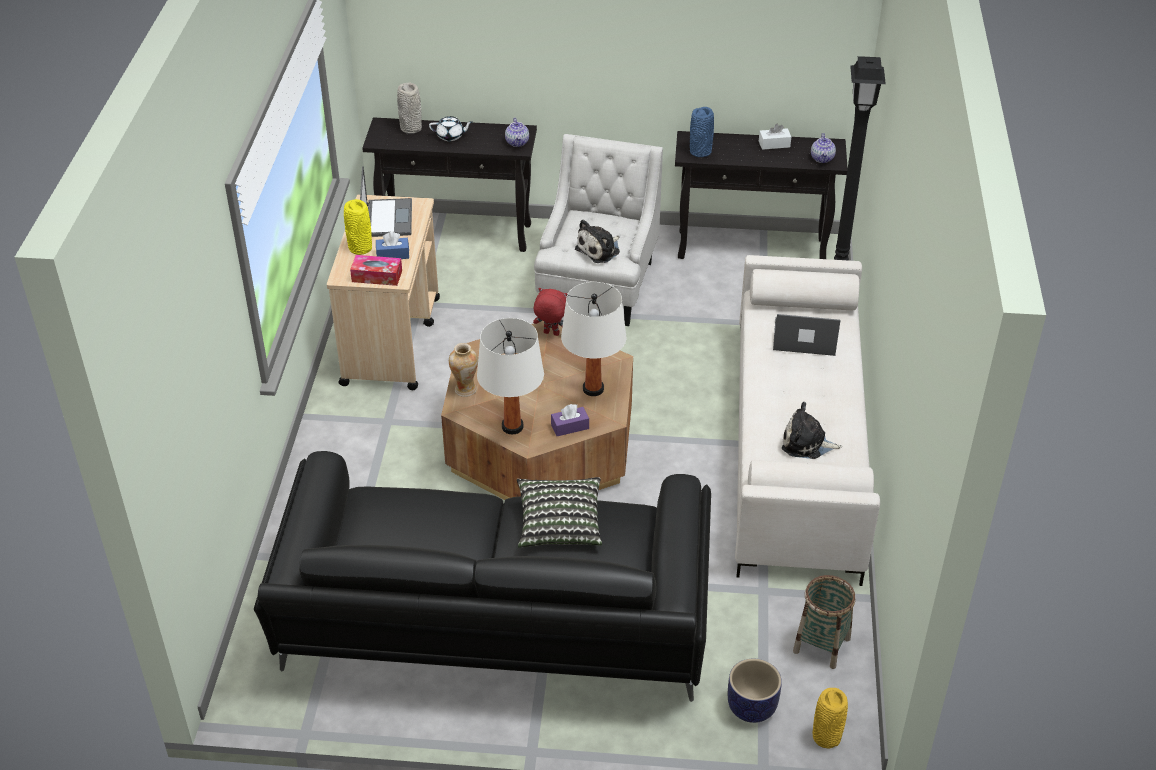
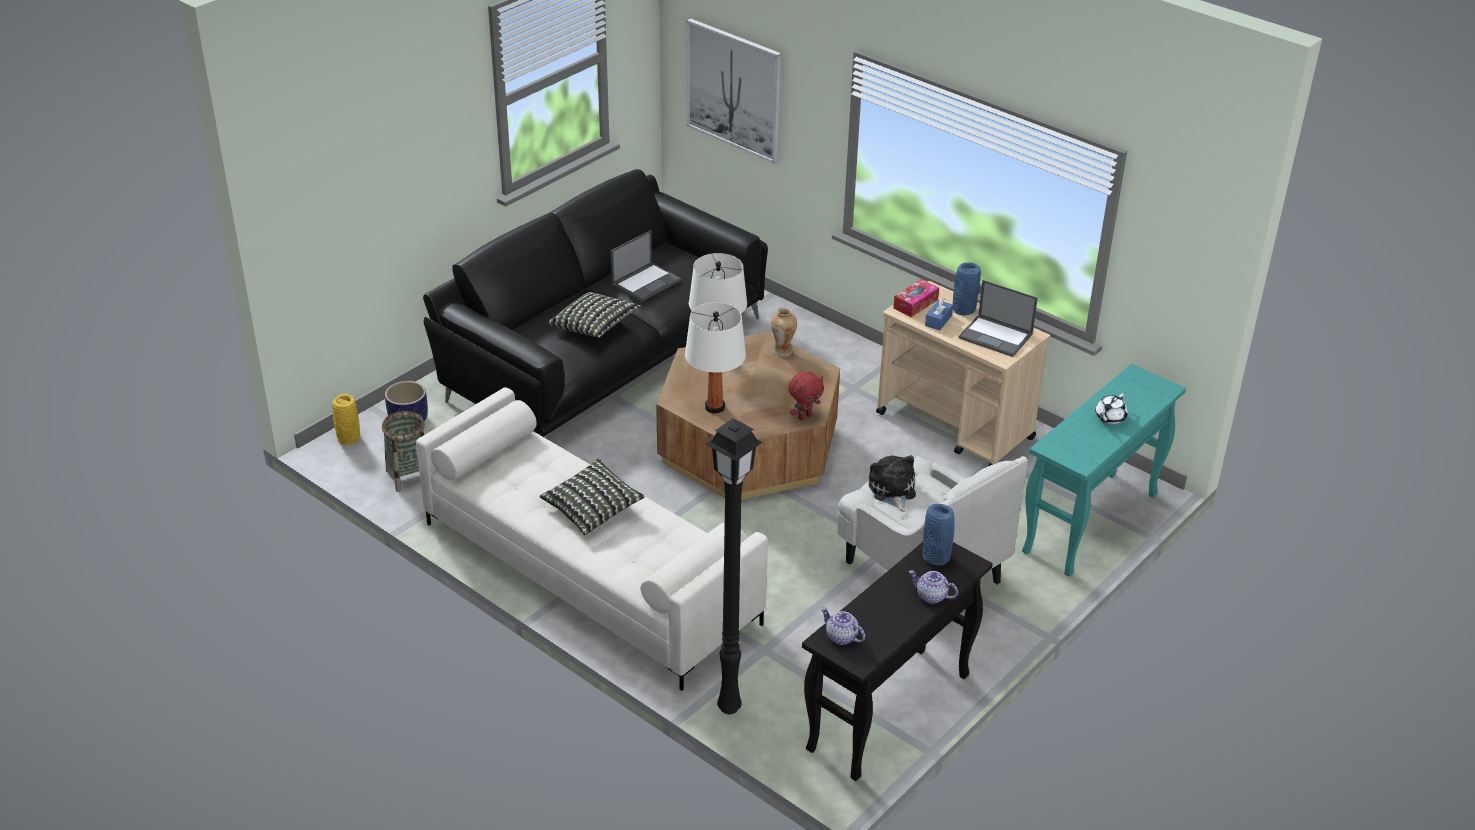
camera: 125 degrees right, 5 degrees down
yellow vase [344,199,372,255] -> blue vase [953,262,981,315]
black console table [362,117,537,252] -> turquoise console table [1022,364,1186,576]
grey vase [397,83,422,134] -> none
teapot [505,118,529,147] -> teapot moved to [909,570,958,604]
purple tissue box [551,404,589,436] -> none
white tissue box [759,124,791,150] -> none
laptop [773,314,841,356] -> laptop moved to [611,230,681,302]
plush toy [782,402,842,459] -> none
none -> pillow [540,458,645,535]
none -> picture [687,18,781,163]

